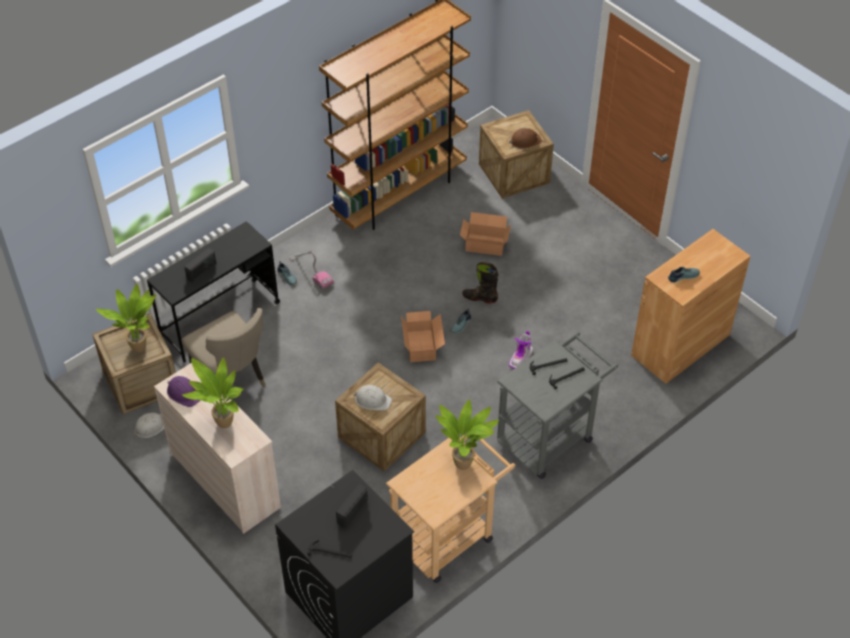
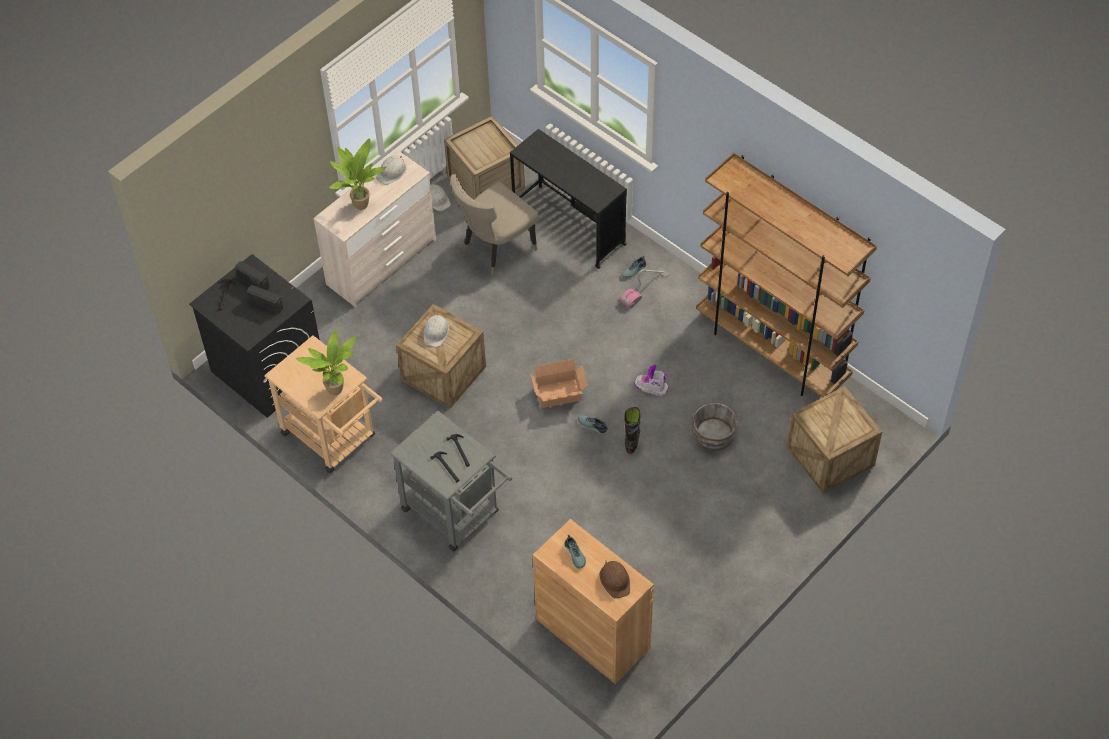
camera: 85 degrees right, 5 degrees up
potted plant [96,284,156,352] -> none
purple hard hat [167,376,200,407] -> white hard hat [376,155,407,185]
radio [184,248,216,282] -> radio moved to [235,261,269,290]
cardboard box [460,212,511,256] -> grey bucket [691,402,738,451]
brown hard hat [509,128,542,149] -> brown hard hat moved to [600,560,630,599]
boot [509,331,533,369] -> boot moved to [634,364,668,396]

